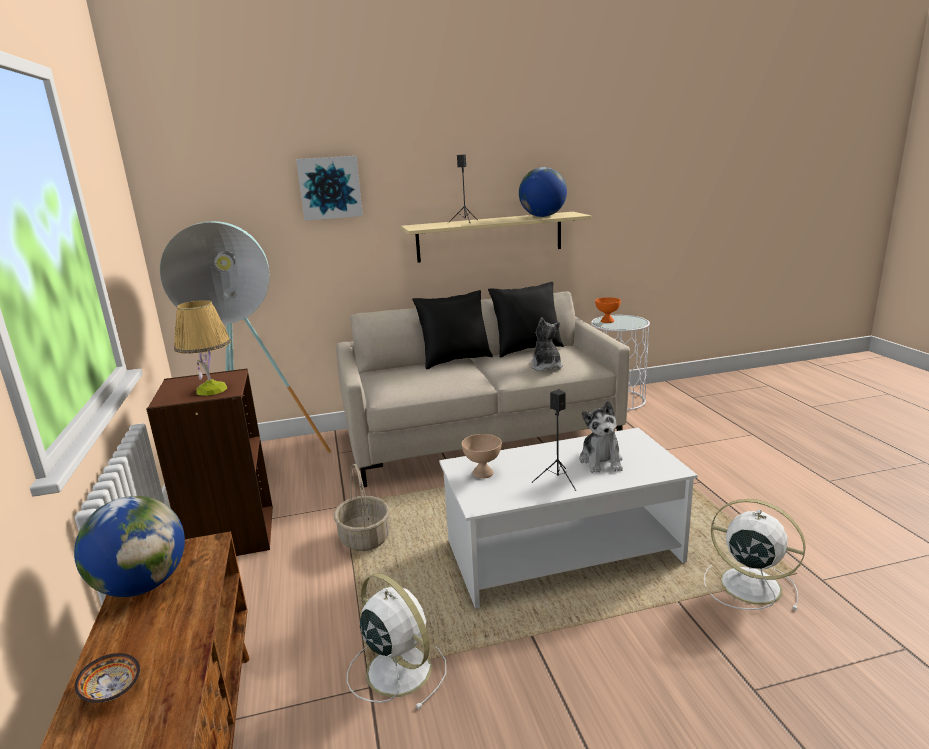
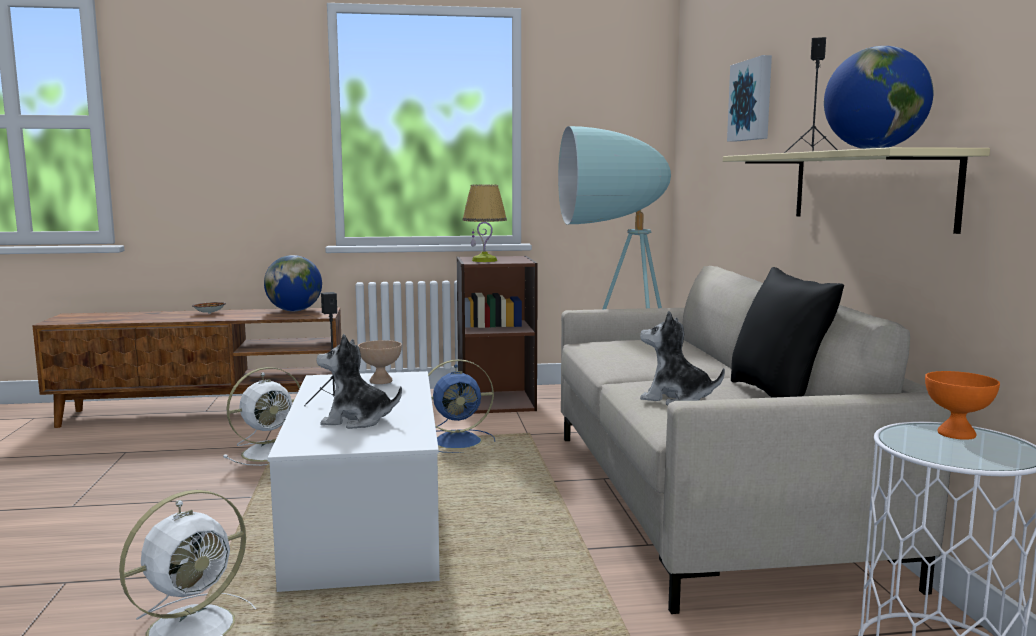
camera: 95 degrees right, 10 degrees down
basket [334,464,390,551] -> blue fan [428,359,495,453]
black pillow [412,290,493,369] -> none
plush toy [531,317,563,371] -> plush toy turned 150 degrees counterclockwise [640,311,725,406]

